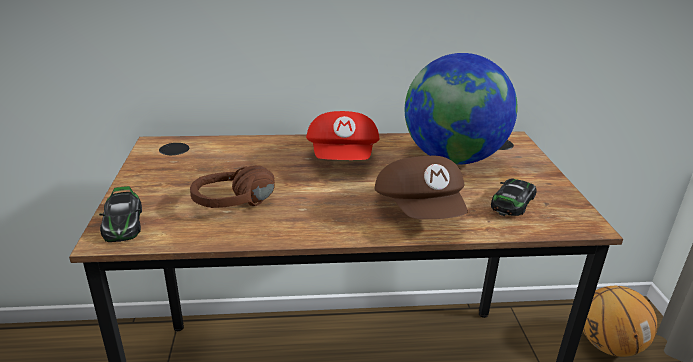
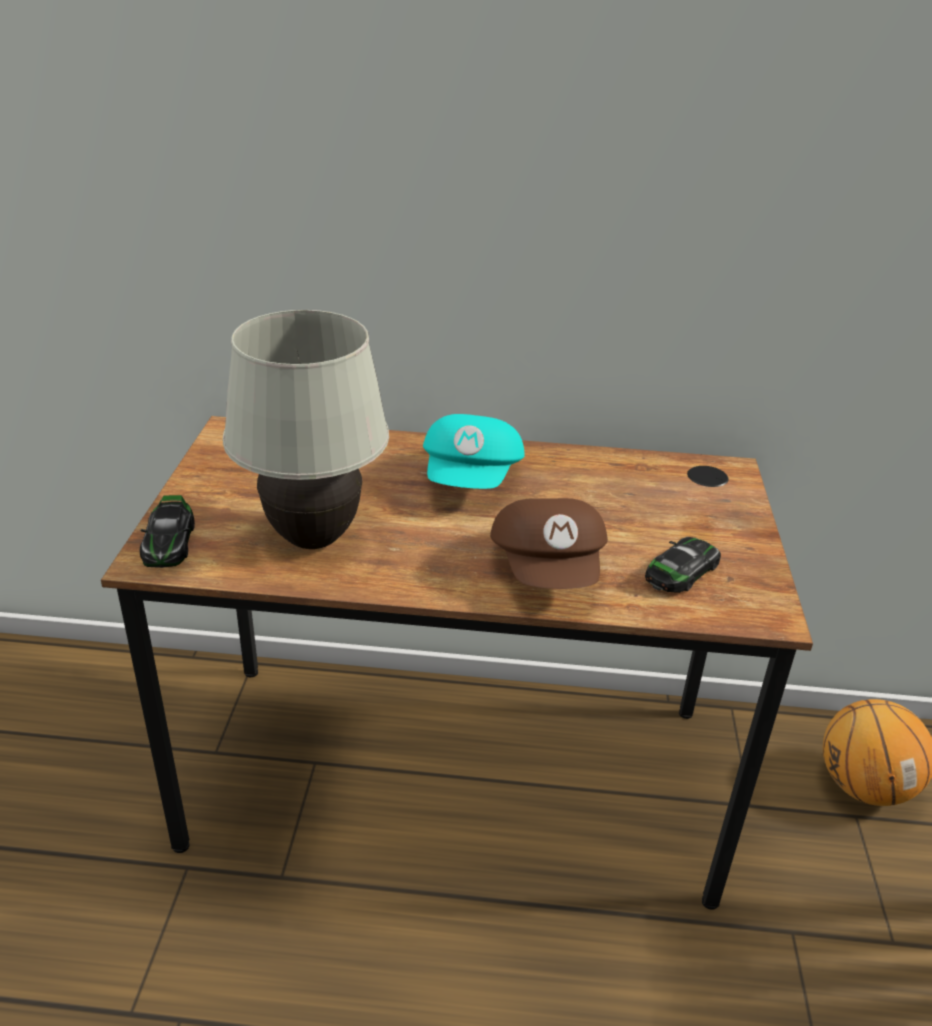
camera: 10 degrees right, 5 degrees up
brown headphones [190,165,275,208] -> white table lamp [223,310,389,549]
red cap [306,111,380,160] -> turquoise cap [423,414,525,489]
globe [405,53,517,164] -> none

